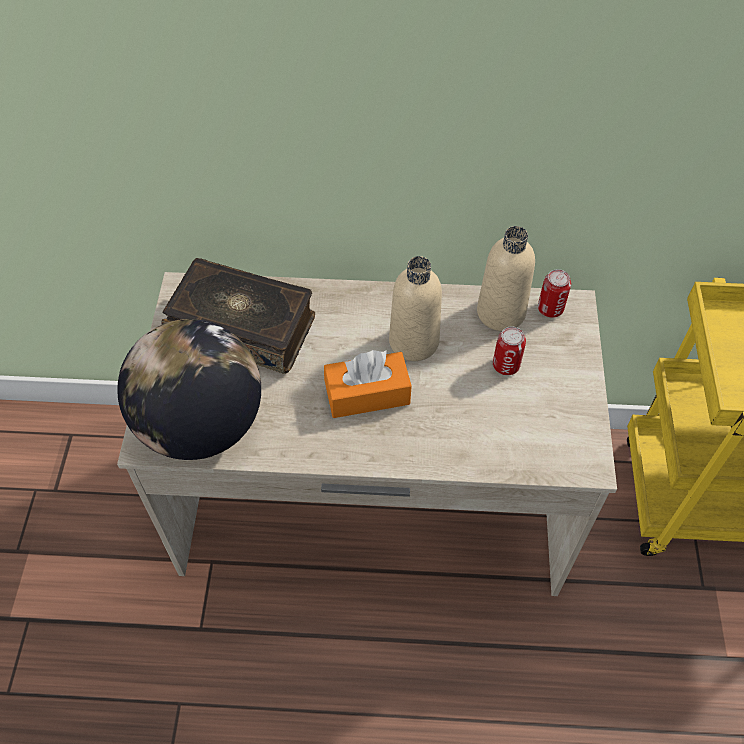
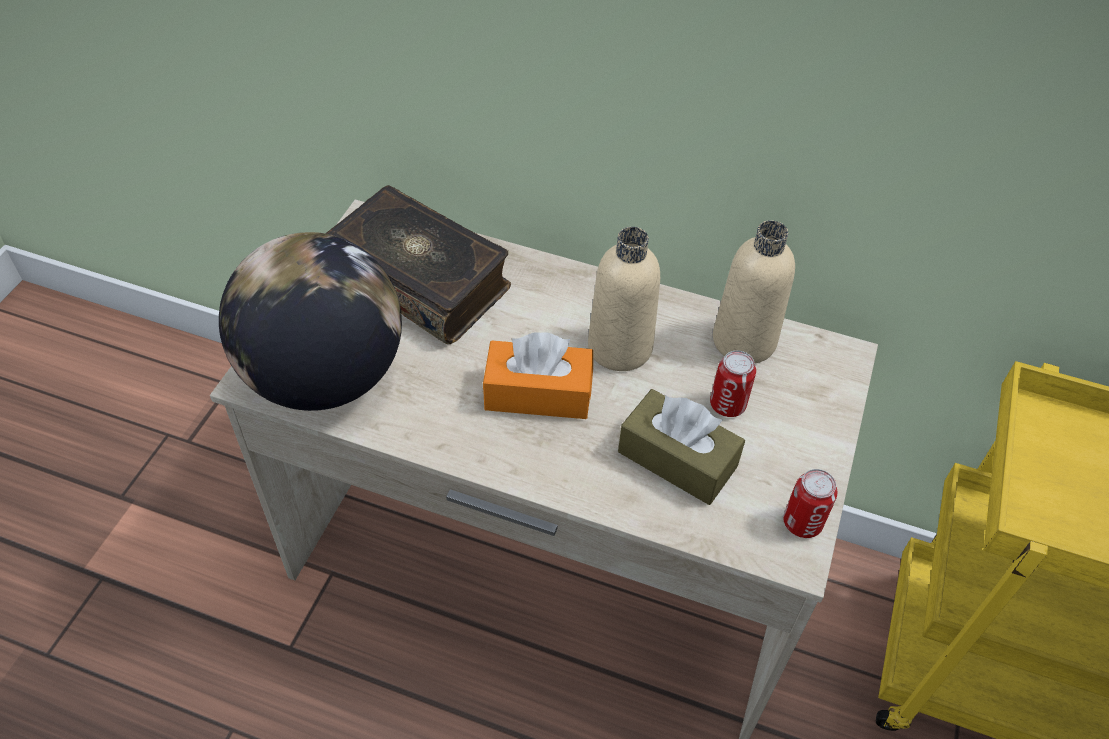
camera: 15 degrees right, 5 degrees down
can [538,269,571,318] -> can moved to [783,469,838,538]
none -> brown tissue box [618,389,745,505]

